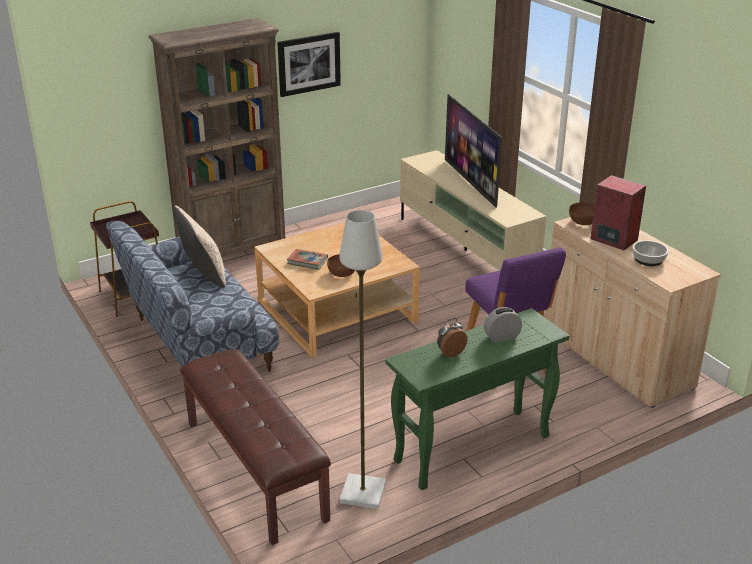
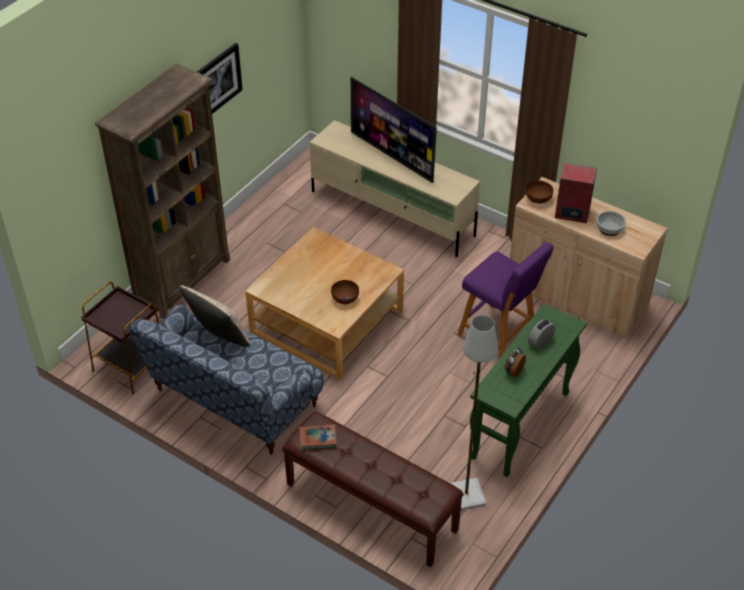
camera: 25 degrees left, 15 degrees up
book [287,249,328,270] -> book moved to [299,424,337,450]

